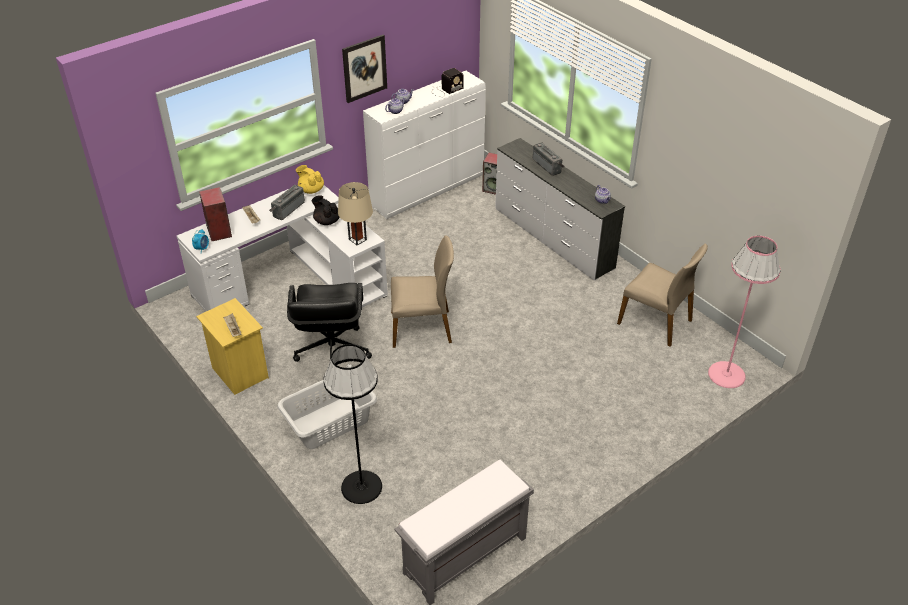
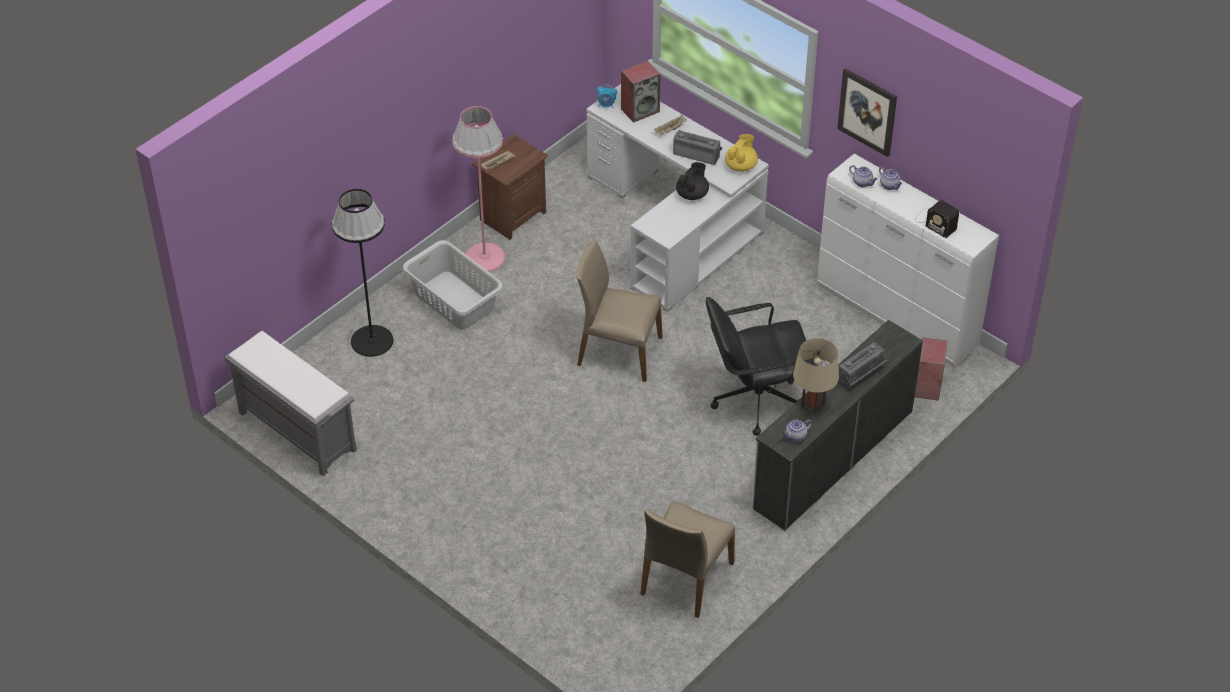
camera: 80 degrees right, 5 degrees up
yellow nightstand [196,298,269,395] -> brown nightstand [472,134,548,240]
black office chair [287,283,372,362] -> black office chair moved to [706,297,816,436]
beige table lamp [338,182,373,245] -> beige table lamp moved to [793,338,839,415]
beige chair [391,235,454,348] -> beige chair turned 120 degrees clockwise [576,241,663,382]
pink floor lamp [708,236,781,388] -> pink floor lamp moved to [452,106,505,272]

